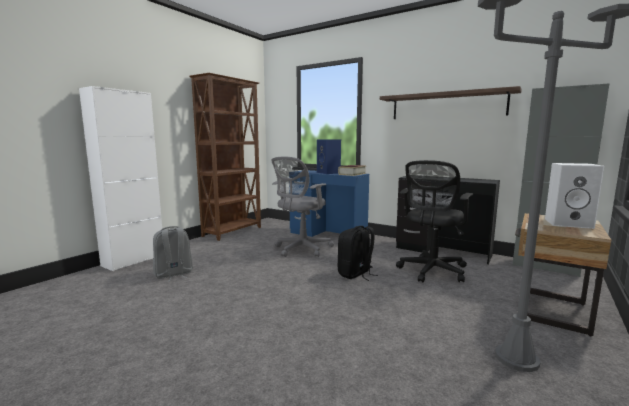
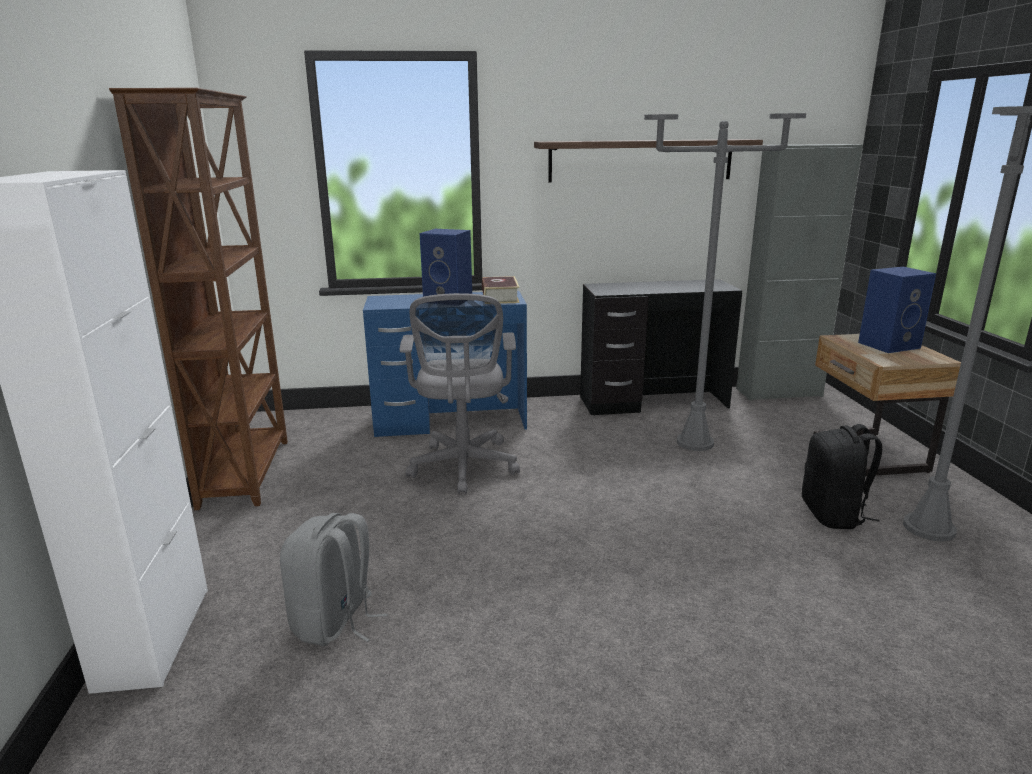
camera: 40 degrees left, 10 degrees up
black backpack [338,226,378,281] -> black backpack moved to [802,424,882,529]
black office chair [396,160,473,282] -> grey floor lamp [644,113,806,451]
white speaker [545,163,604,229] -> blue speaker [858,267,936,353]

